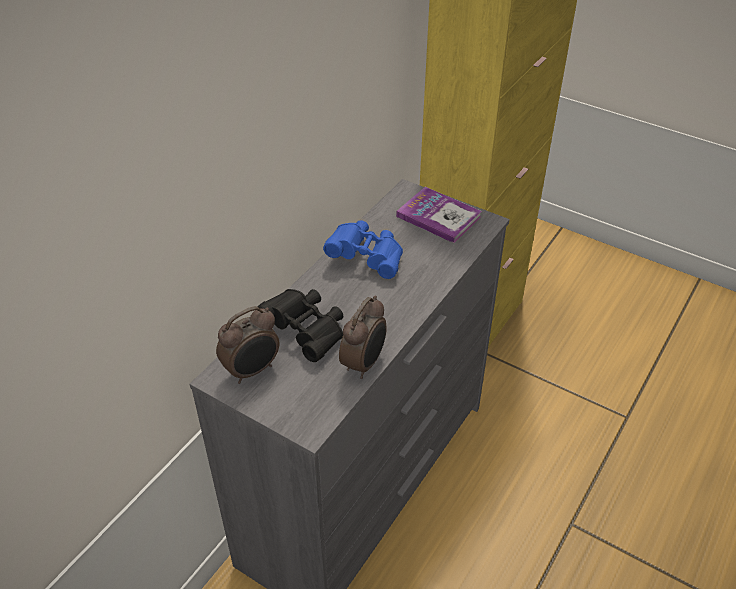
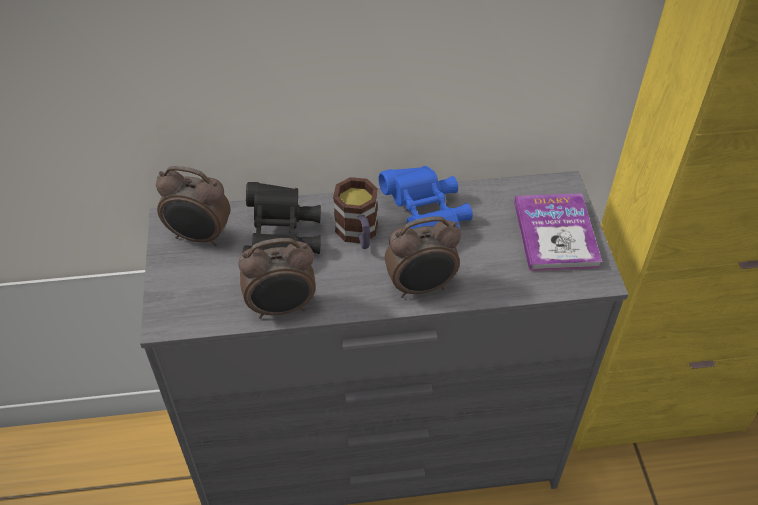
camera: 50 degrees right, 5 degrees up
none -> mug [333,177,378,249]
none -> alarm clock [385,216,461,298]

